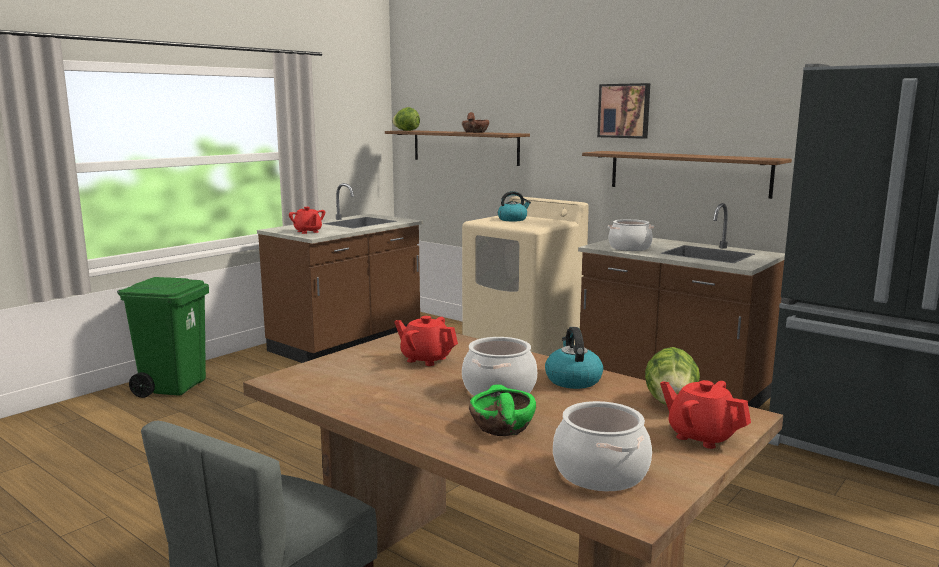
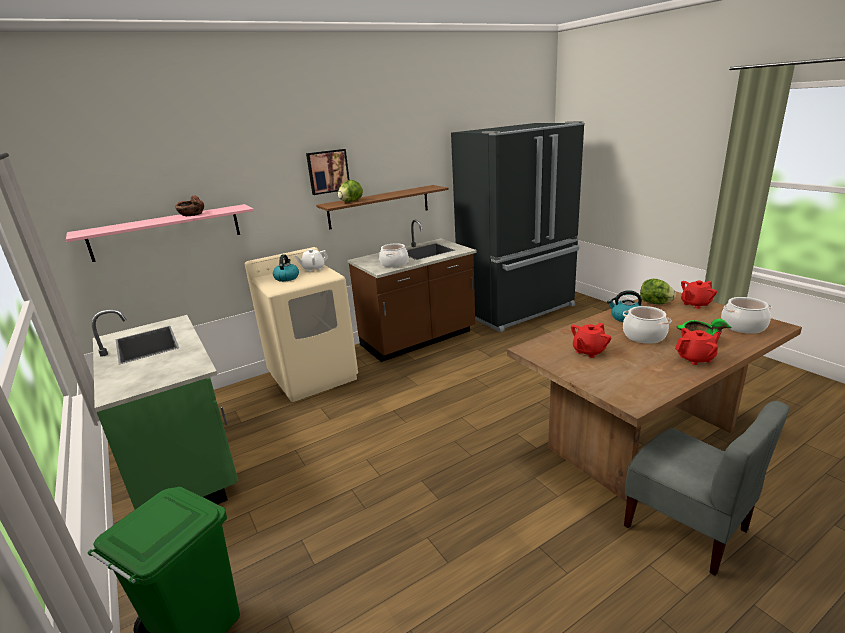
camera: 70 degrees left, 10 degrees up
brown counter [257,183,423,363] -> green counter [92,309,238,510]
red teapot [289,207,325,234] -> red teapot moved to [675,328,721,365]
brown shelf [385,130,530,166] -> pink shelf [66,204,254,262]
lettuce [392,107,420,131] -> lettuce moved to [338,180,363,202]
none -> white teapot [295,249,328,272]

